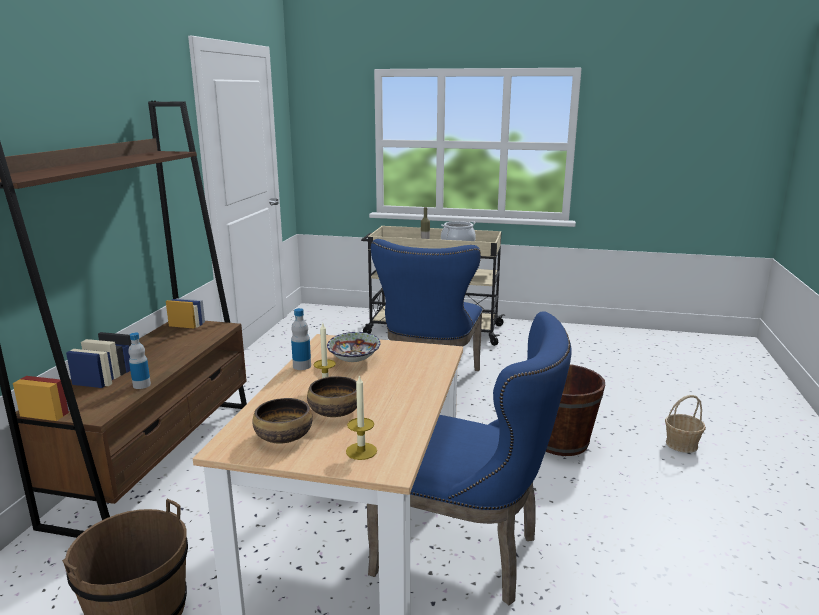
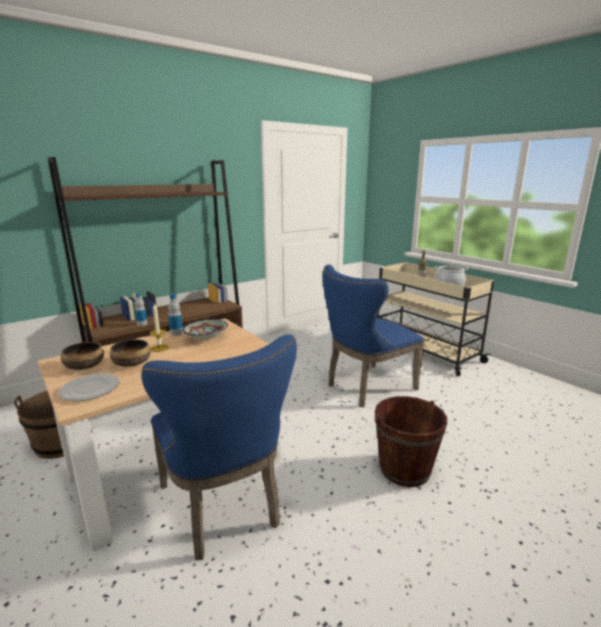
camera: 40 degrees right, 0 degrees up
candle [346,375,377,460] -> plate [58,374,119,401]
basket [665,395,706,453] -> none

